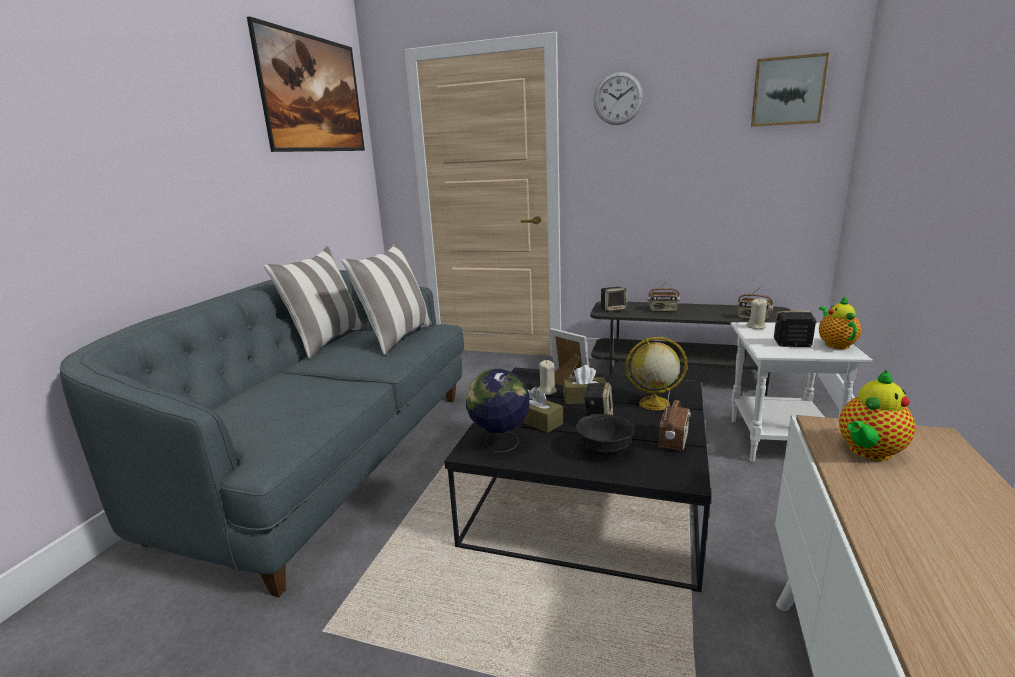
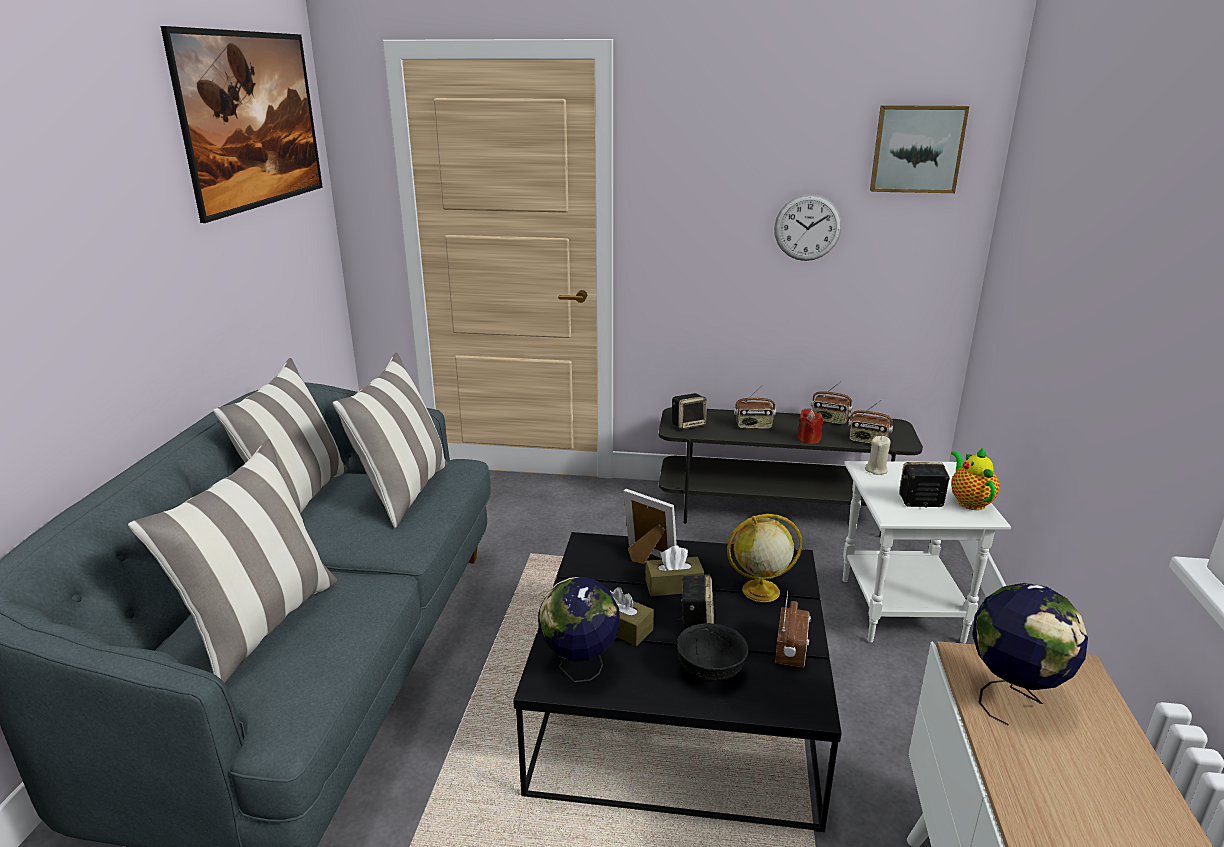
camera: 10 degrees left, 5 degrees up
beige candle [537,360,557,395] -> none
wall clock [594,72,643,125] -> wall clock moved to [774,194,842,261]
teapot [839,370,916,461] -> globe [972,583,1088,725]
none -> pillow [128,439,338,683]
none -> red candle [798,408,823,444]
none -> radio [811,381,853,424]

